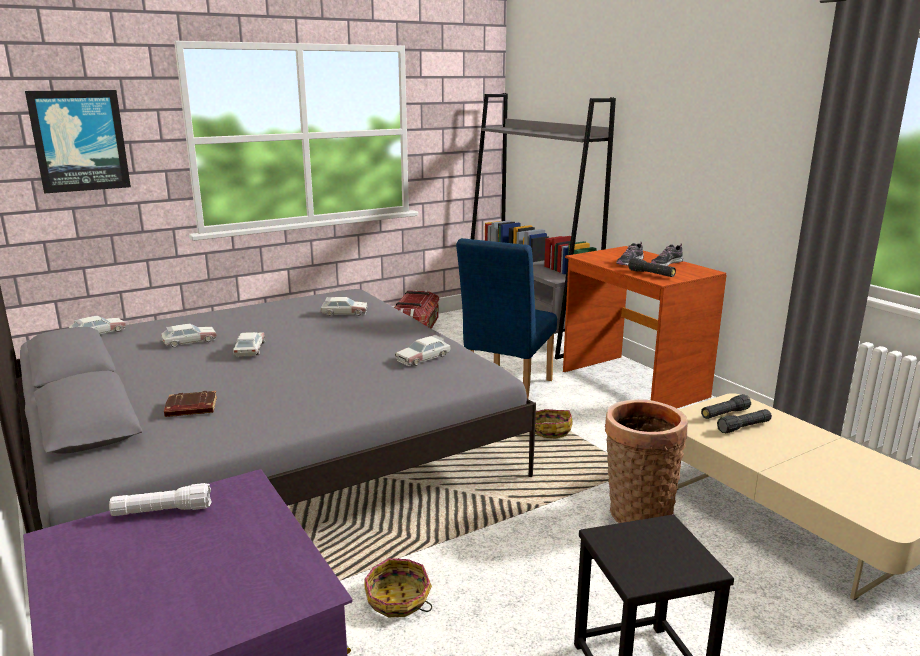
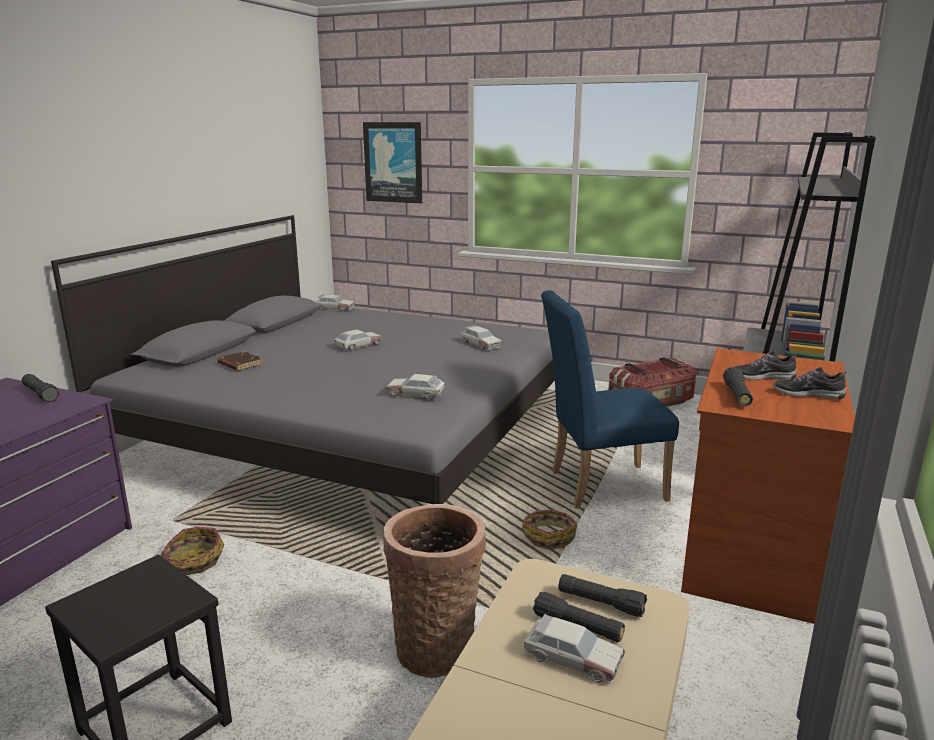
camera: 55 degrees right, 0 degrees up
white flashlight [109,483,212,516] -> black flashlight [22,374,59,402]
toy car [161,324,217,347] -> toy car moved to [524,614,625,683]

